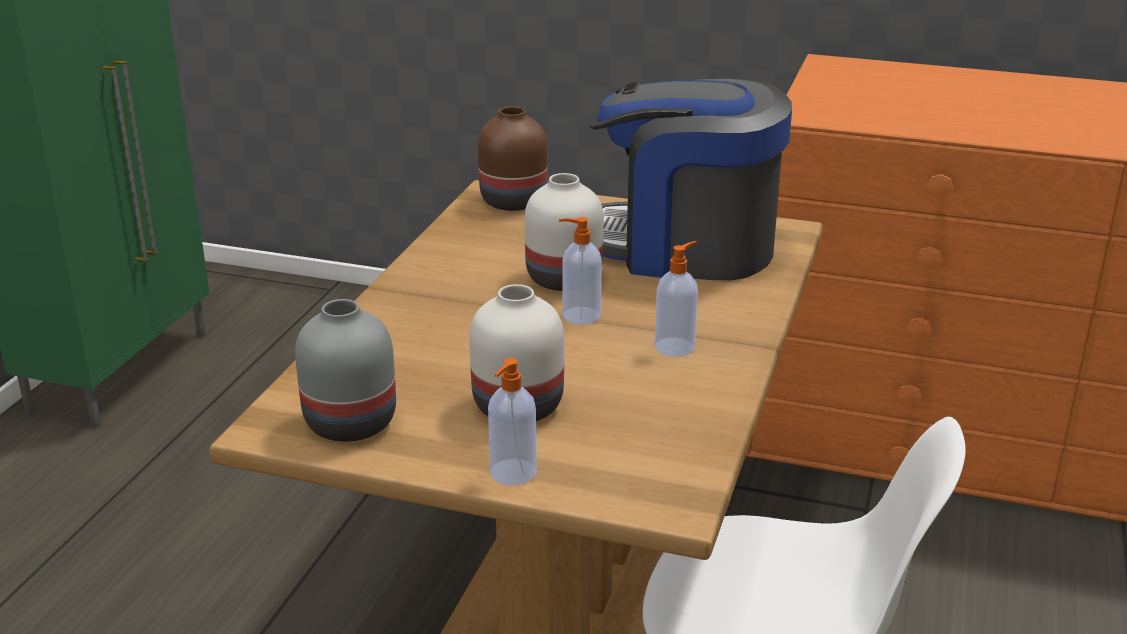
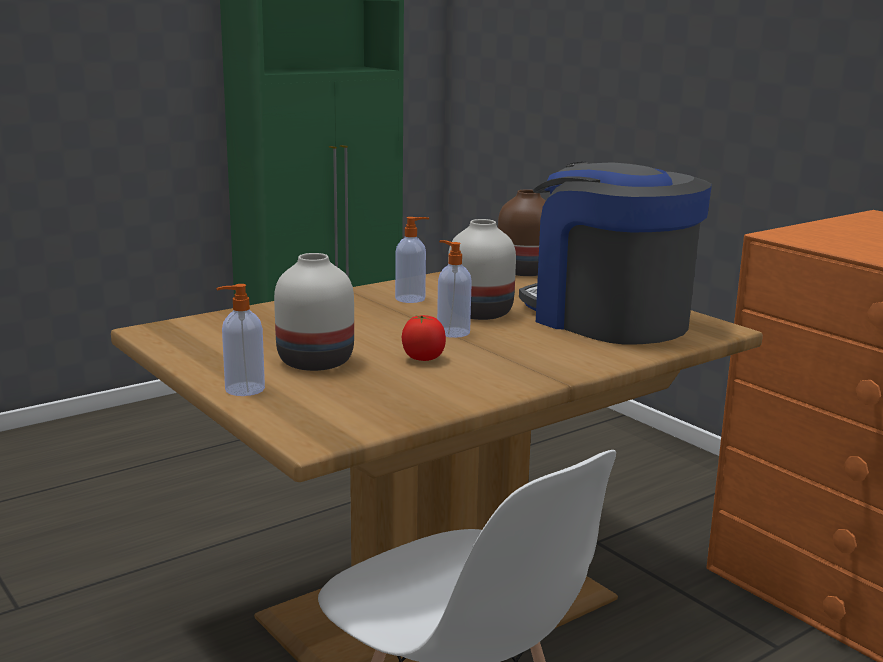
camera: 35 degrees right, 10 degrees down
grey vase [295,299,396,442] -> none
soap dispenser [655,241,698,357] -> soap dispenser moved to [395,217,429,303]
none -> tomato [402,315,446,361]

